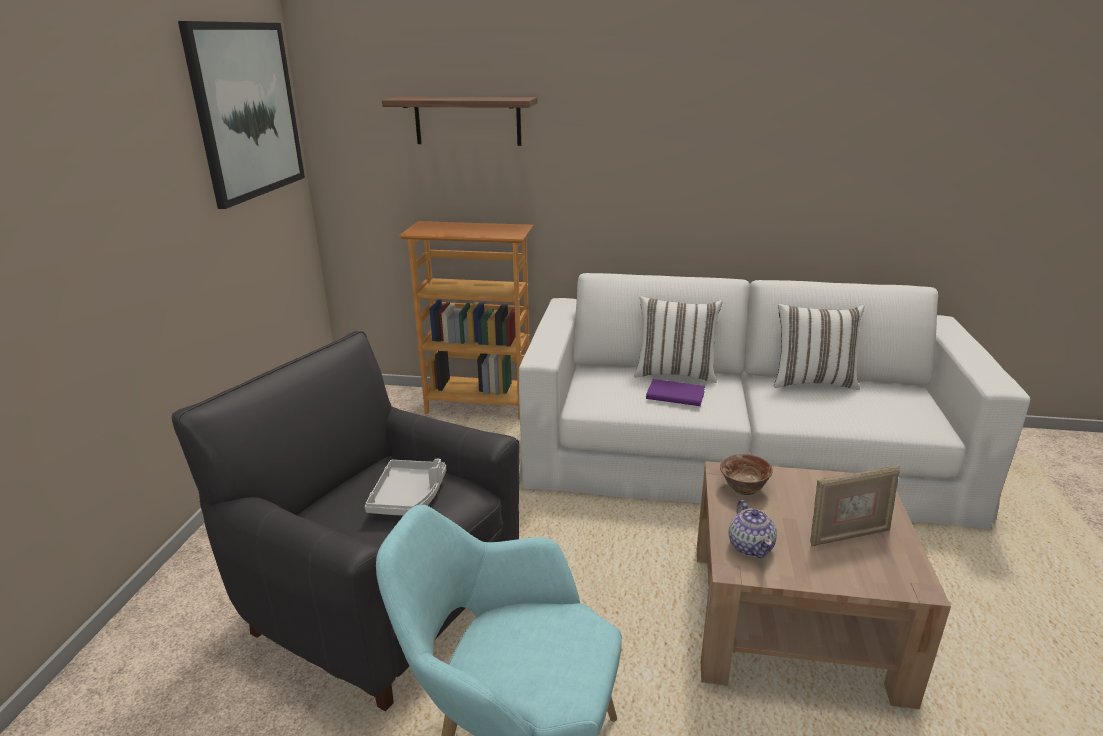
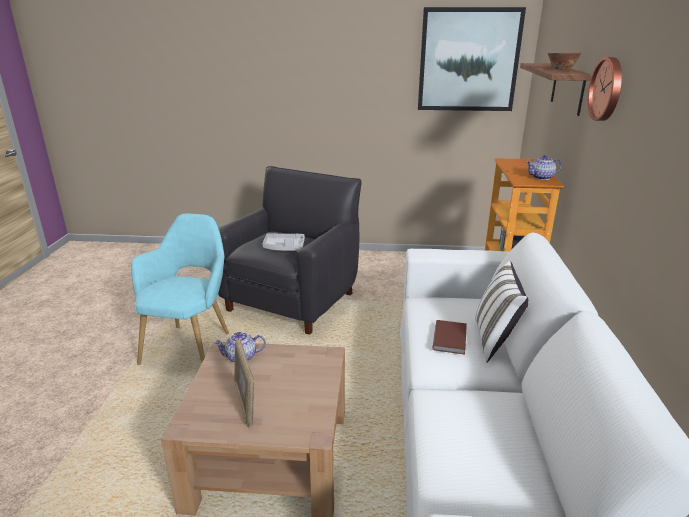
camera: 85 degrees right, 0 degrees up
purple book [646,379,705,406] -> brown book [432,320,467,355]
bowl [720,454,773,495] -> bowl moved to [548,52,581,69]
white pillow [774,304,864,390] -> none
none -> teapot [526,155,562,180]
none -> wall clock [588,57,622,121]

